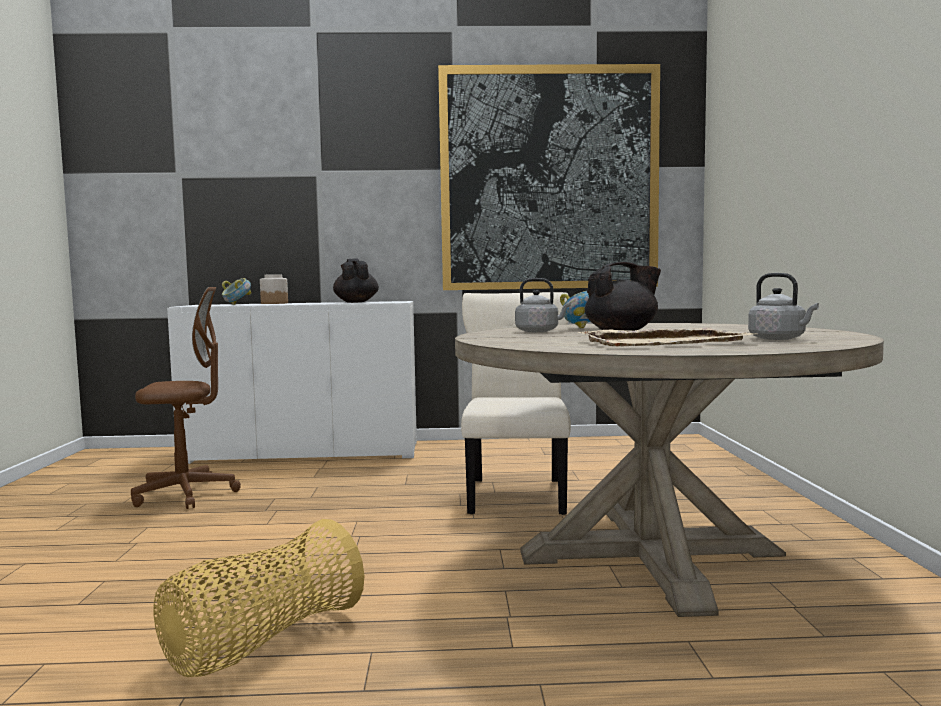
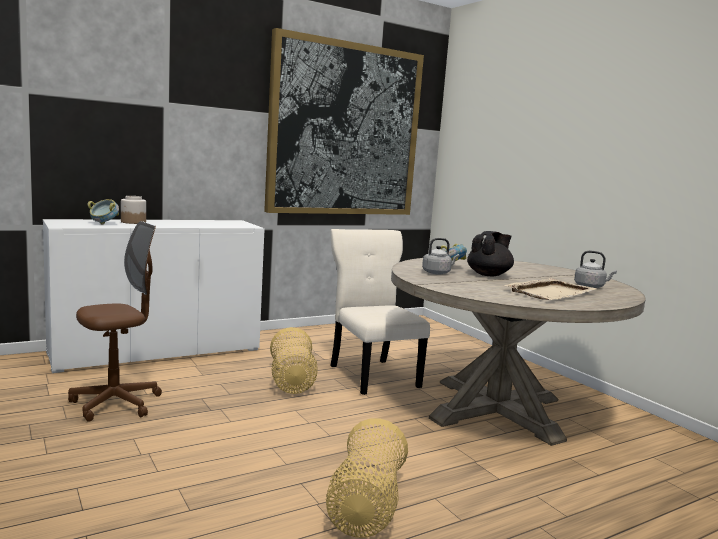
camera: 30 degrees left, 5 degrees up
black teapot [333,259,379,303] -> none
none -> basket [270,327,318,394]

